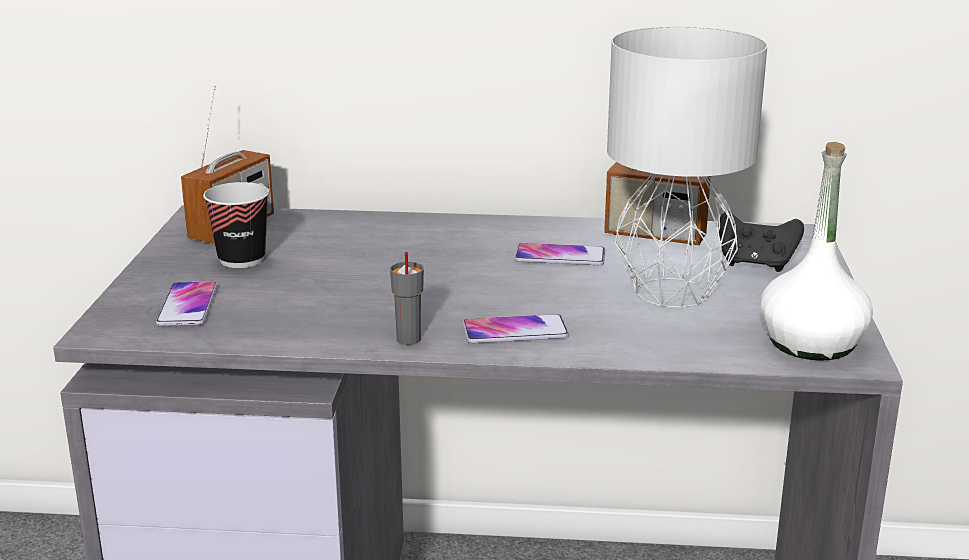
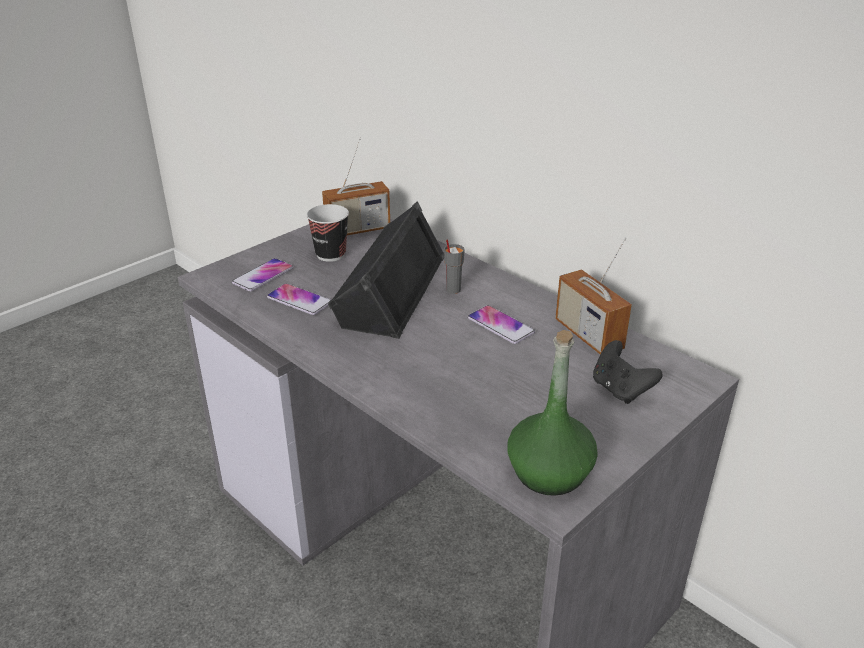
camera: 40 degrees right, 10 degrees up
grey cup [390,252,424,345] -> grey cup moved to [444,239,465,294]
phone [463,314,569,343] -> phone moved to [267,283,331,315]
grey table lamp [607,26,768,308] -> none
white bottle [760,142,873,361] -> green bottle [507,330,598,496]
none -> black speaker [328,201,444,339]

